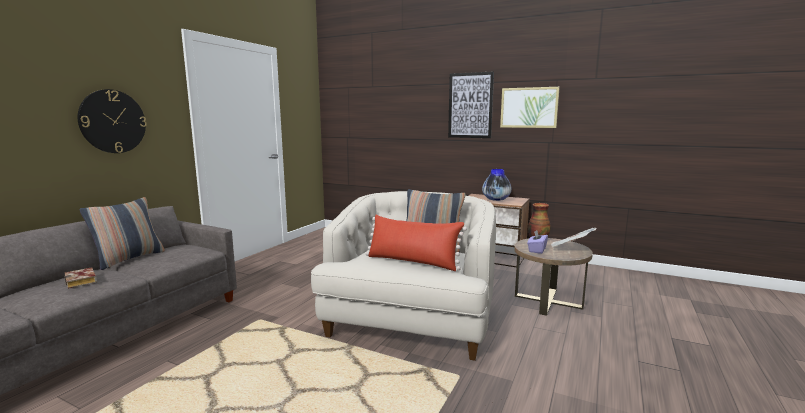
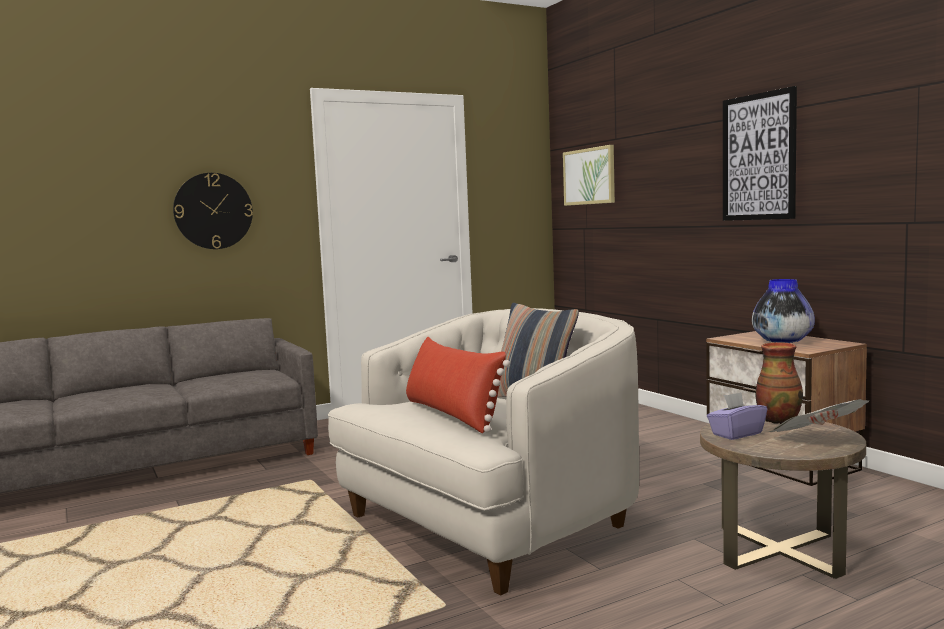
camera: 35 degrees right, 5 degrees down
book [64,267,97,289] -> none
pillow [80,197,165,270] -> none
picture [500,87,560,128] -> picture moved to [563,145,615,206]

